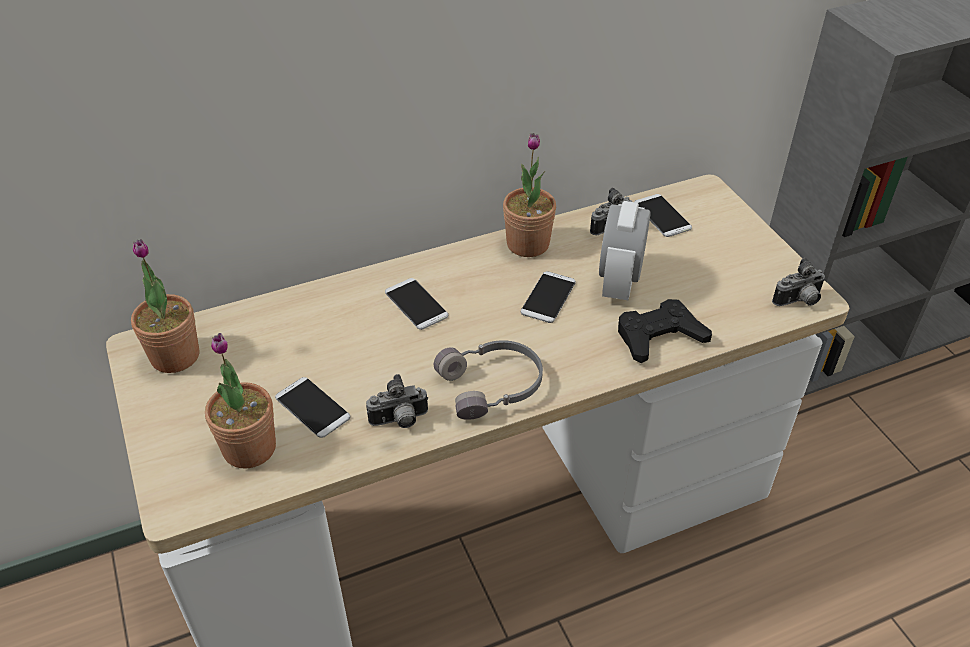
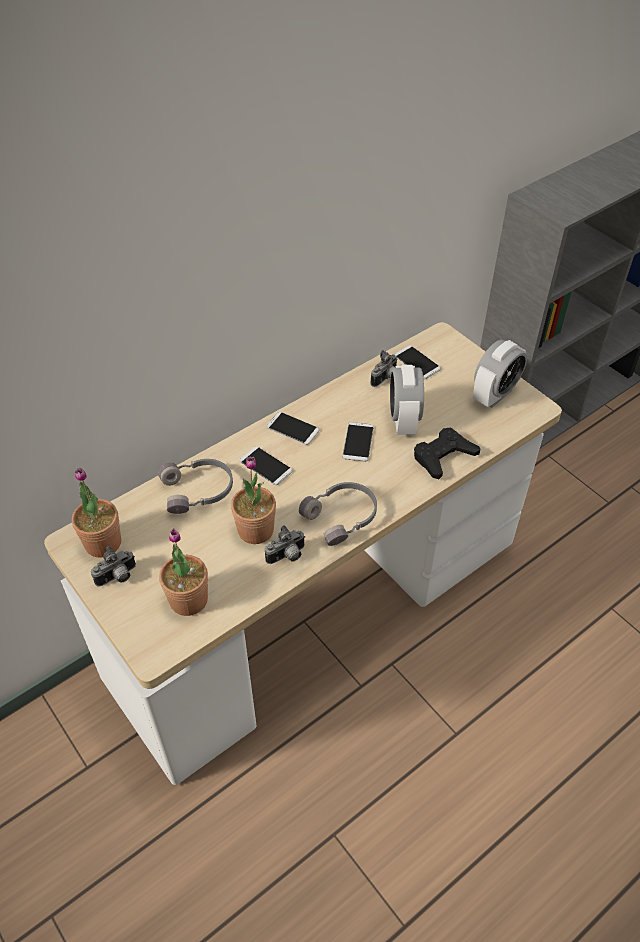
camera: 15 degrees left, 5 degrees up
phone [275,377,350,438] -> phone moved to [266,412,319,445]
potted plant [503,133,556,257] -> potted plant moved to [231,457,276,544]
camera [772,258,826,306] -> camera moved to [91,546,136,587]
none -> grey headphones [158,459,233,514]
none -> alarm clock [473,340,527,408]

